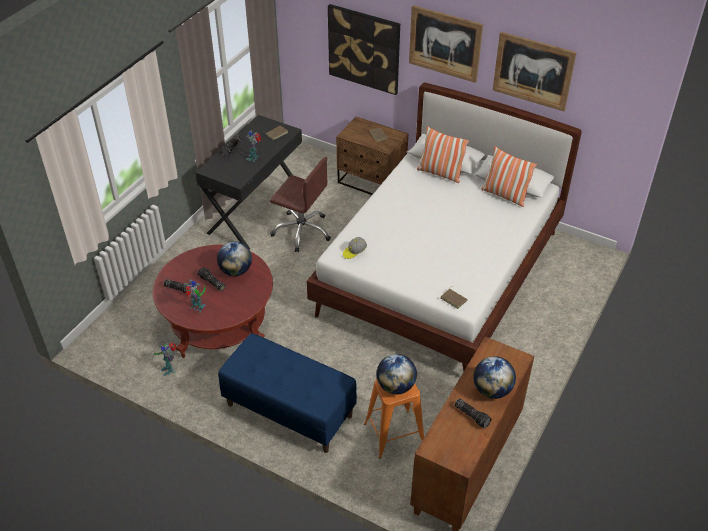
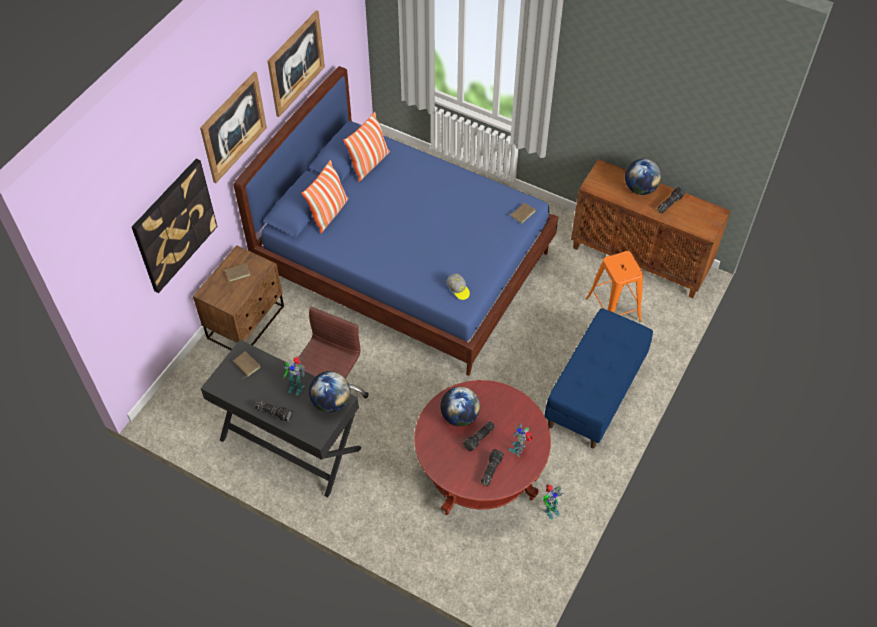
camera: 90 degrees left, 10 degrees up
white bed [307,82,582,372] -> blue bed [234,66,558,376]
globe [377,354,417,394] -> globe moved to [309,371,350,413]

